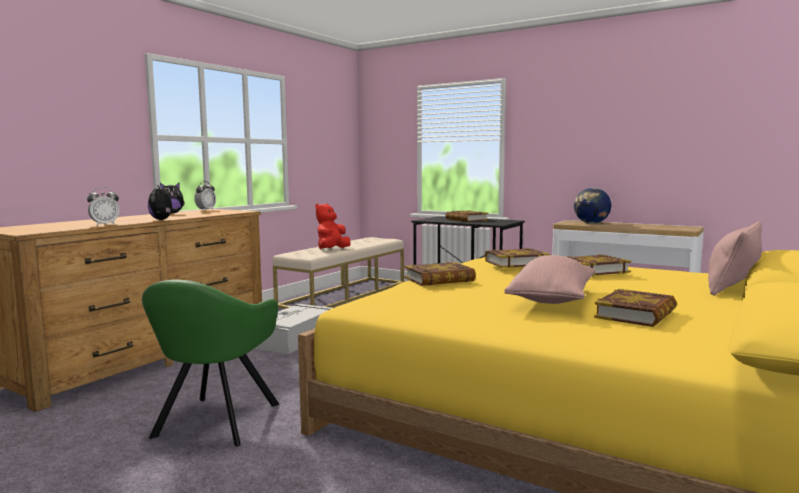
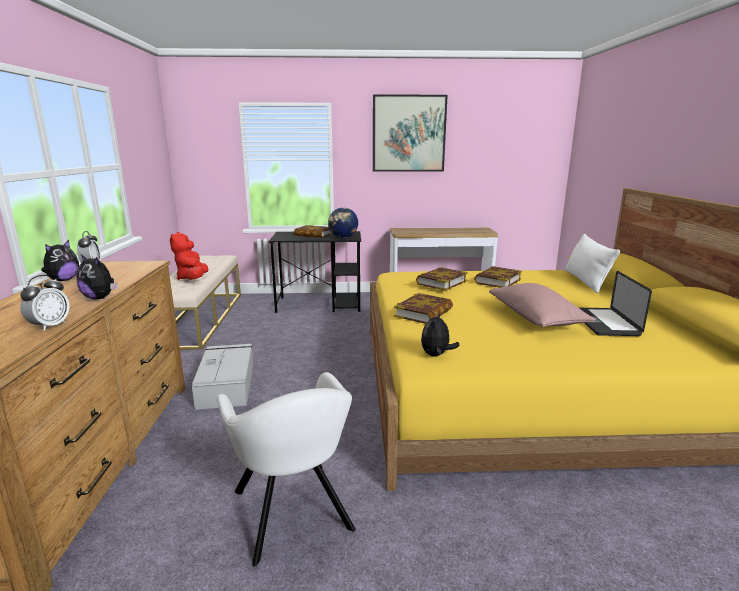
camera: 35 degrees left, 10 degrees up
green armchair [142,280,279,447] -> white armchair [217,372,356,566]
globe [574,188,611,224] -> globe moved to [328,207,358,238]
book [594,289,677,327] -> laptop [580,271,652,336]
pink pillow [708,221,762,296] -> white pillow [565,234,620,293]
none -> picture [373,94,448,172]
none -> plush toy [421,311,459,356]

